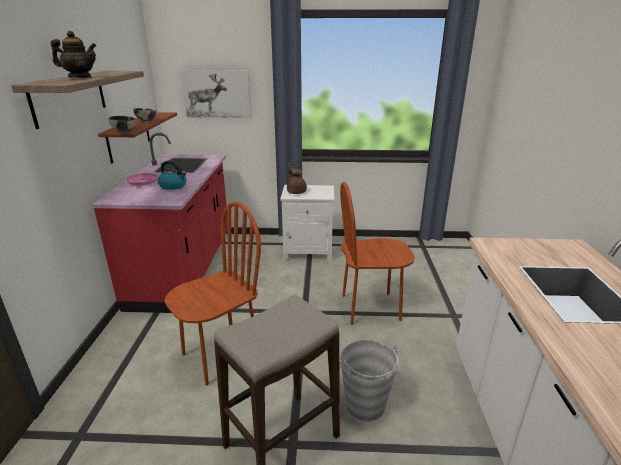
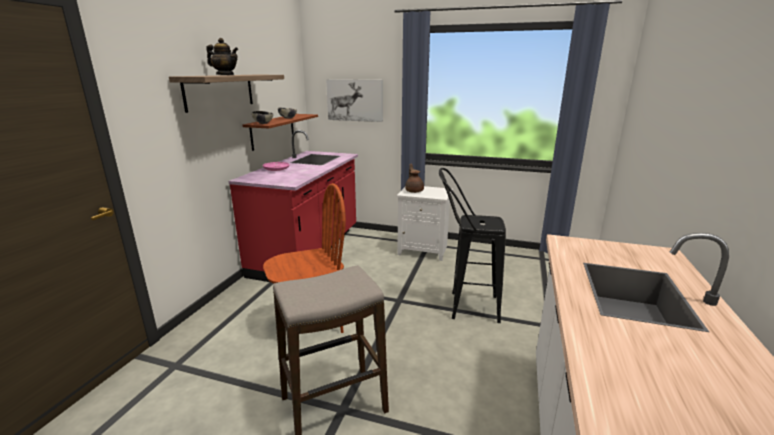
camera: 15 degrees right, 5 degrees down
kettle [158,160,187,190] -> none
brown chair [340,182,415,325] -> black stool [439,168,506,323]
grey bucket [340,340,399,421] -> none

